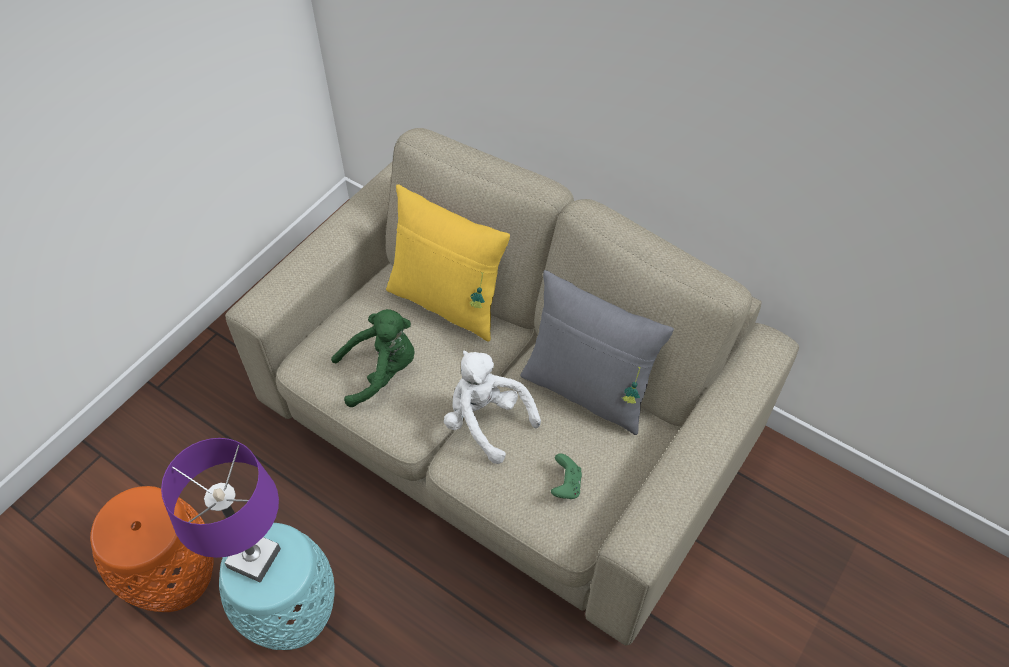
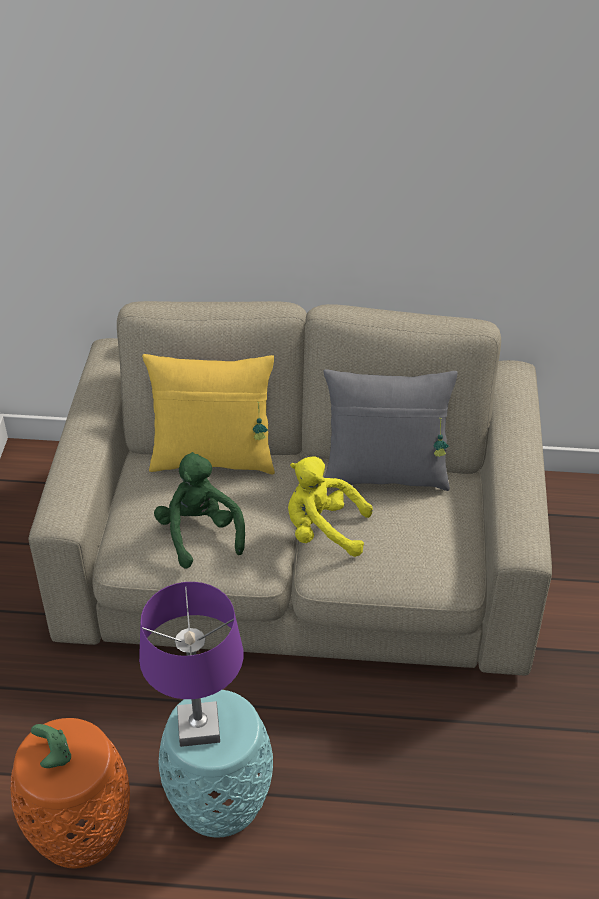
camera: 30 degrees left, 10 degrees down
green plush toy [331,309,415,407] -> green plush toy turned 60 degrees counterclockwise [154,452,245,569]
white plush toy [444,350,541,464] -> yellow plush toy [288,456,373,557]
green game controller [551,453,582,499] -> green game controller moved to [31,724,71,768]

